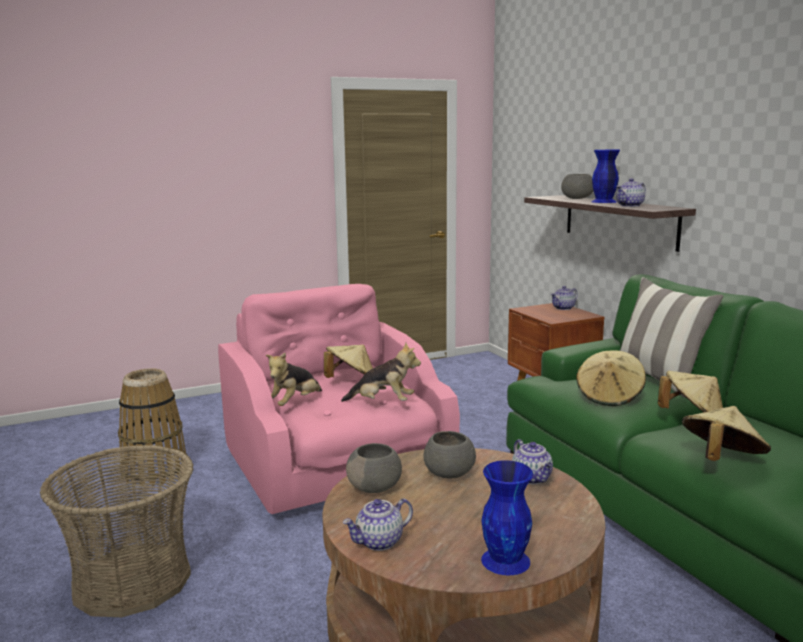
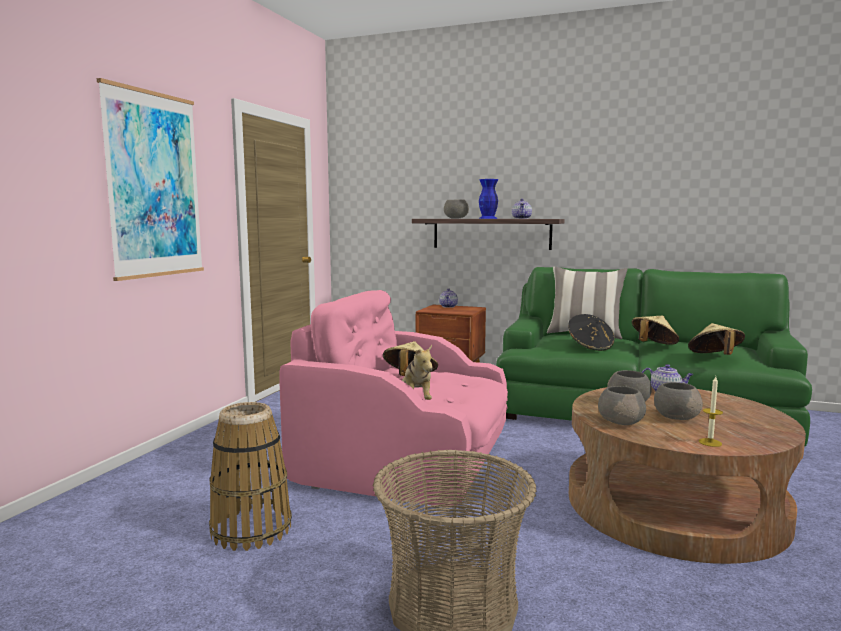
camera: 45 degrees left, 5 degrees down
plush toy [341,342,421,402] -> none
teapot [343,498,413,551] -> candle [699,376,723,447]
blue vase [481,460,533,575] -> none
beige hat [576,351,646,406] -> black hat [568,314,615,351]
none -> picture [97,78,204,281]
none -> grey bowl [654,382,703,420]

